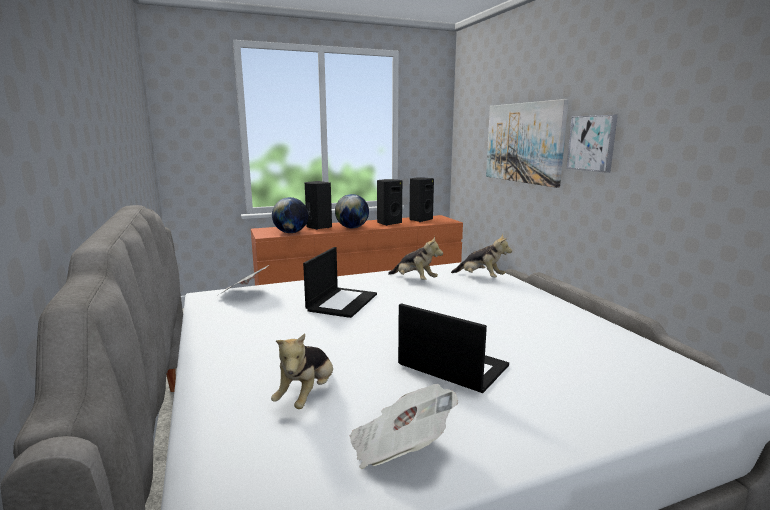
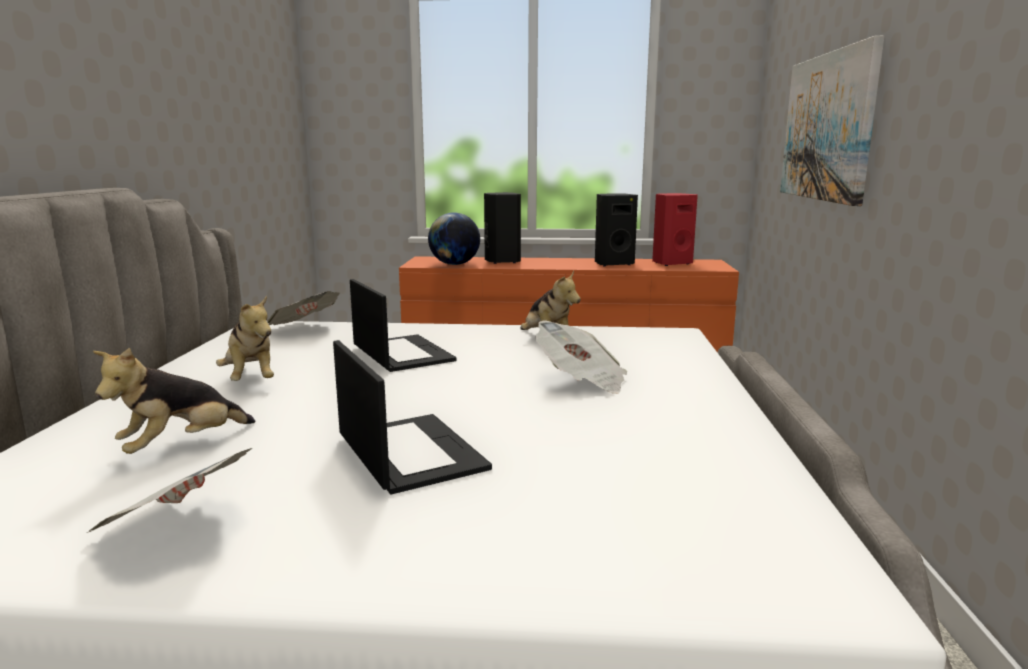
camera: 25 degrees right, 0 degrees up
laptop [303,247,377,318] -> laptop turned 75 degrees counterclockwise [350,279,456,372]
globe [335,194,369,228] -> none
black speaker [409,177,434,222] -> red speaker [652,193,698,266]
plush toy [451,234,512,278] -> plush toy moved to [216,296,274,381]
picture [566,115,618,173] -> none
none -> newspaper [535,321,627,394]

